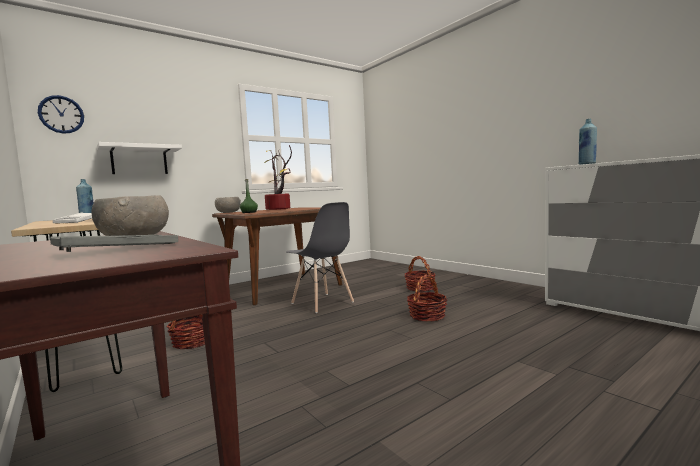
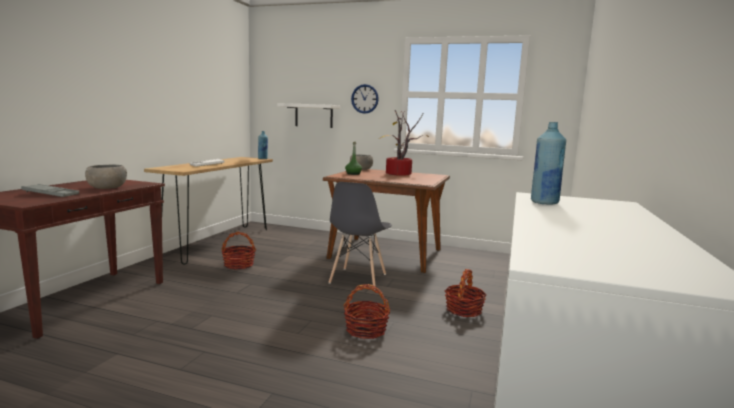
camera: 55 degrees right, 5 degrees up
wall clock [38,95,84,134] -> wall clock moved to [351,84,379,114]

